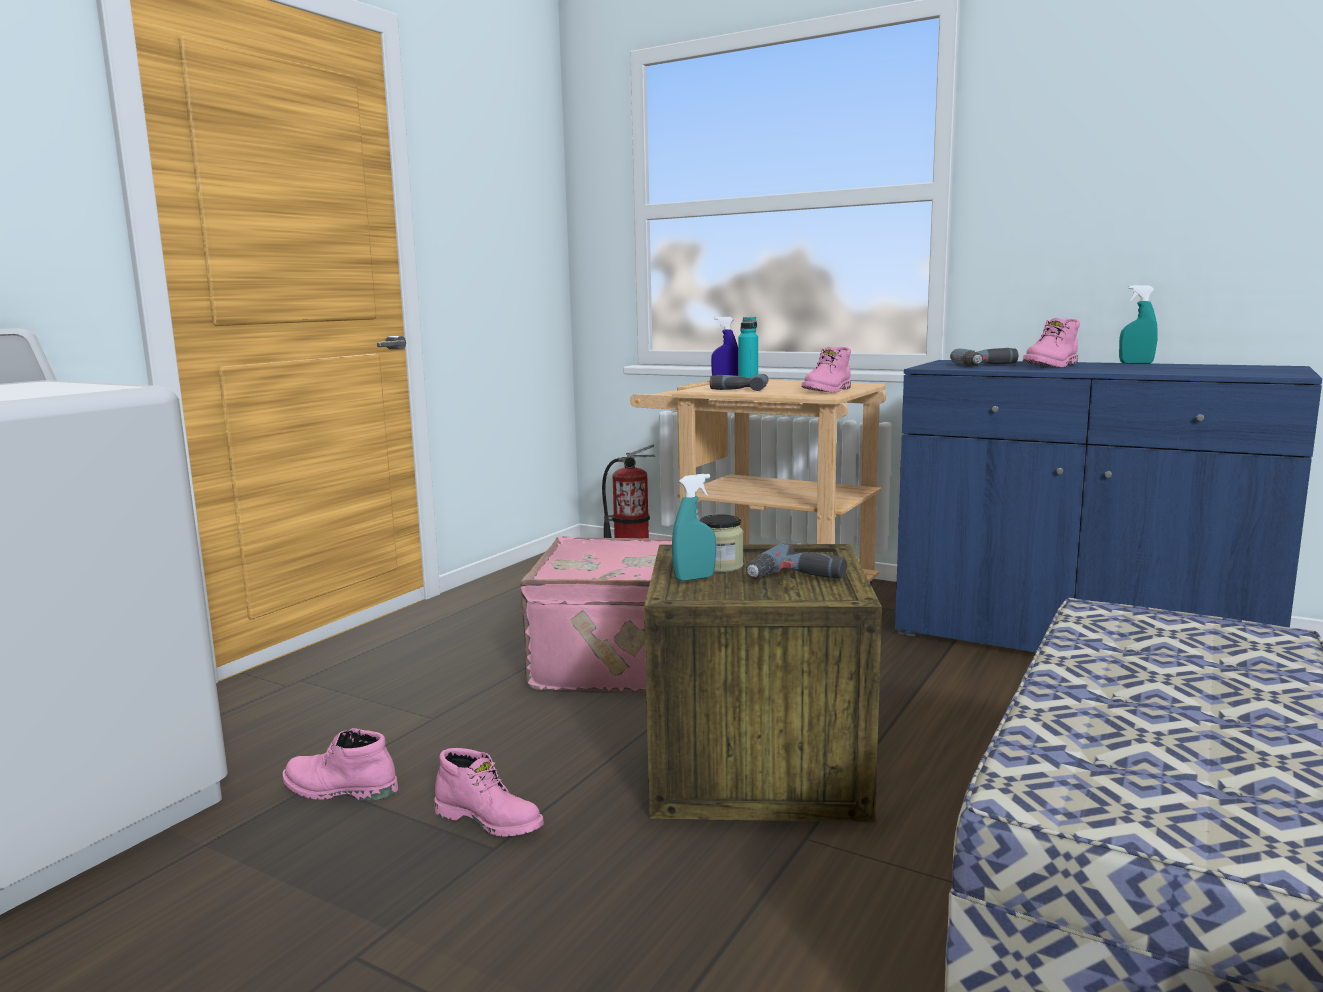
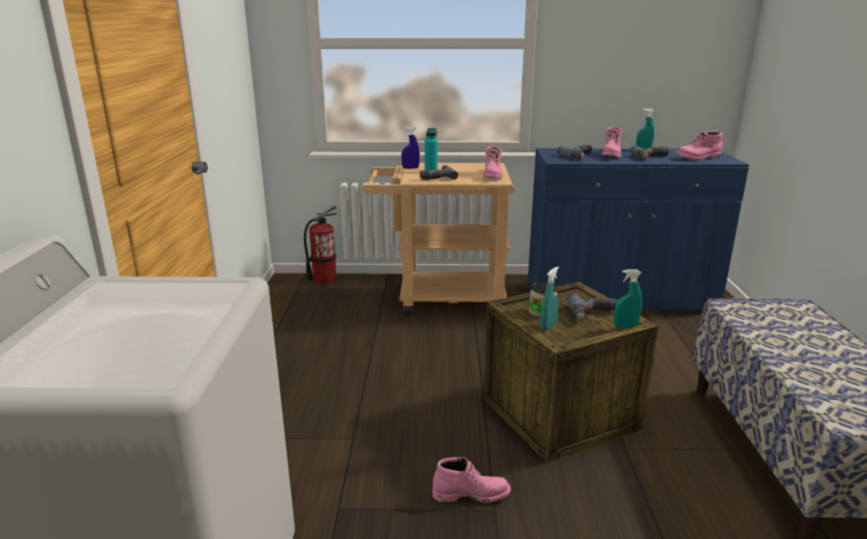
camera: 30 degrees left, 10 degrees up
pink boot [283,728,398,801] -> pink boot moved to [676,131,723,160]
pink suitcase [520,536,672,693] -> none
none -> turquoise spray bottle [614,269,642,328]
none -> power drill [630,146,669,159]

